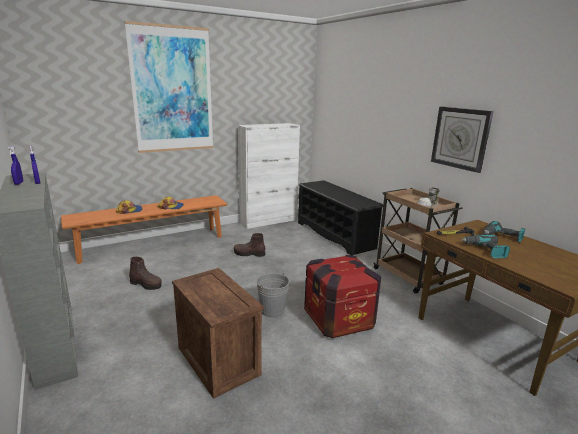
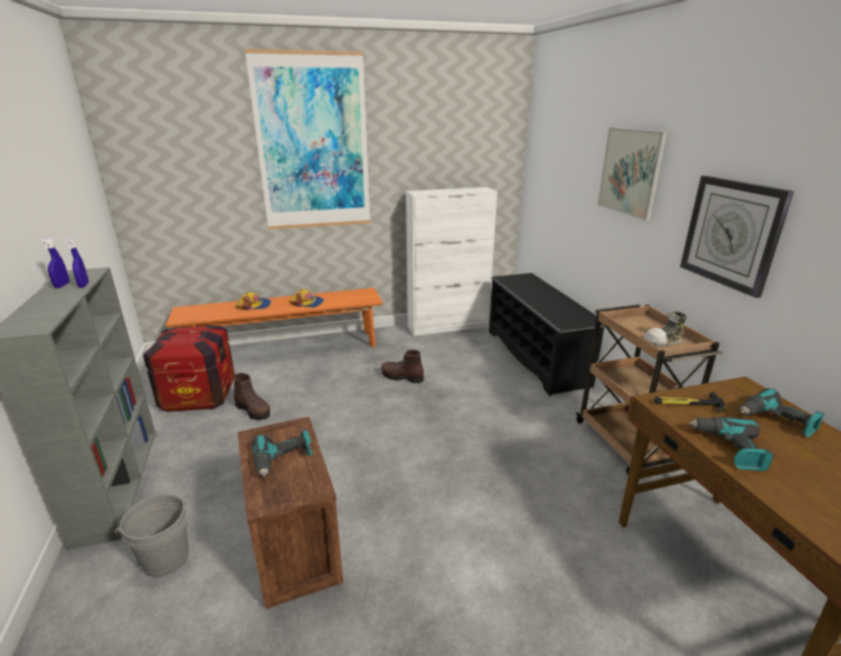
camera: 15 degrees right, 5 degrees up
grey bucket [257,273,290,317] -> grey bucket moved to [115,494,189,577]
crate [304,255,381,339] -> crate moved to [143,325,235,412]
none -> power drill [253,429,313,477]
none -> picture [598,127,667,221]

